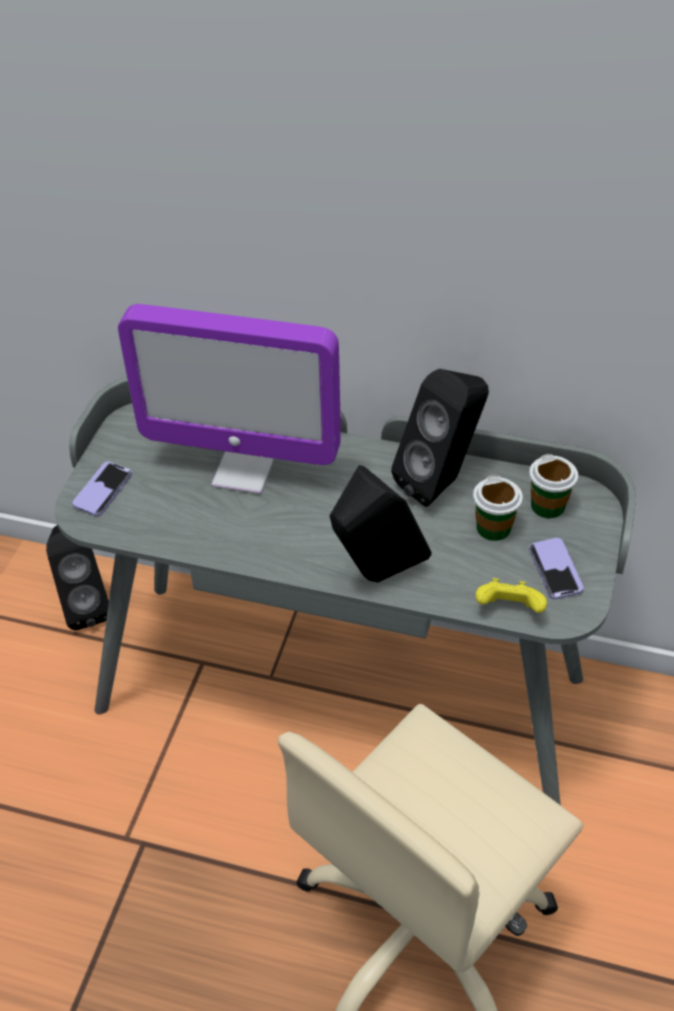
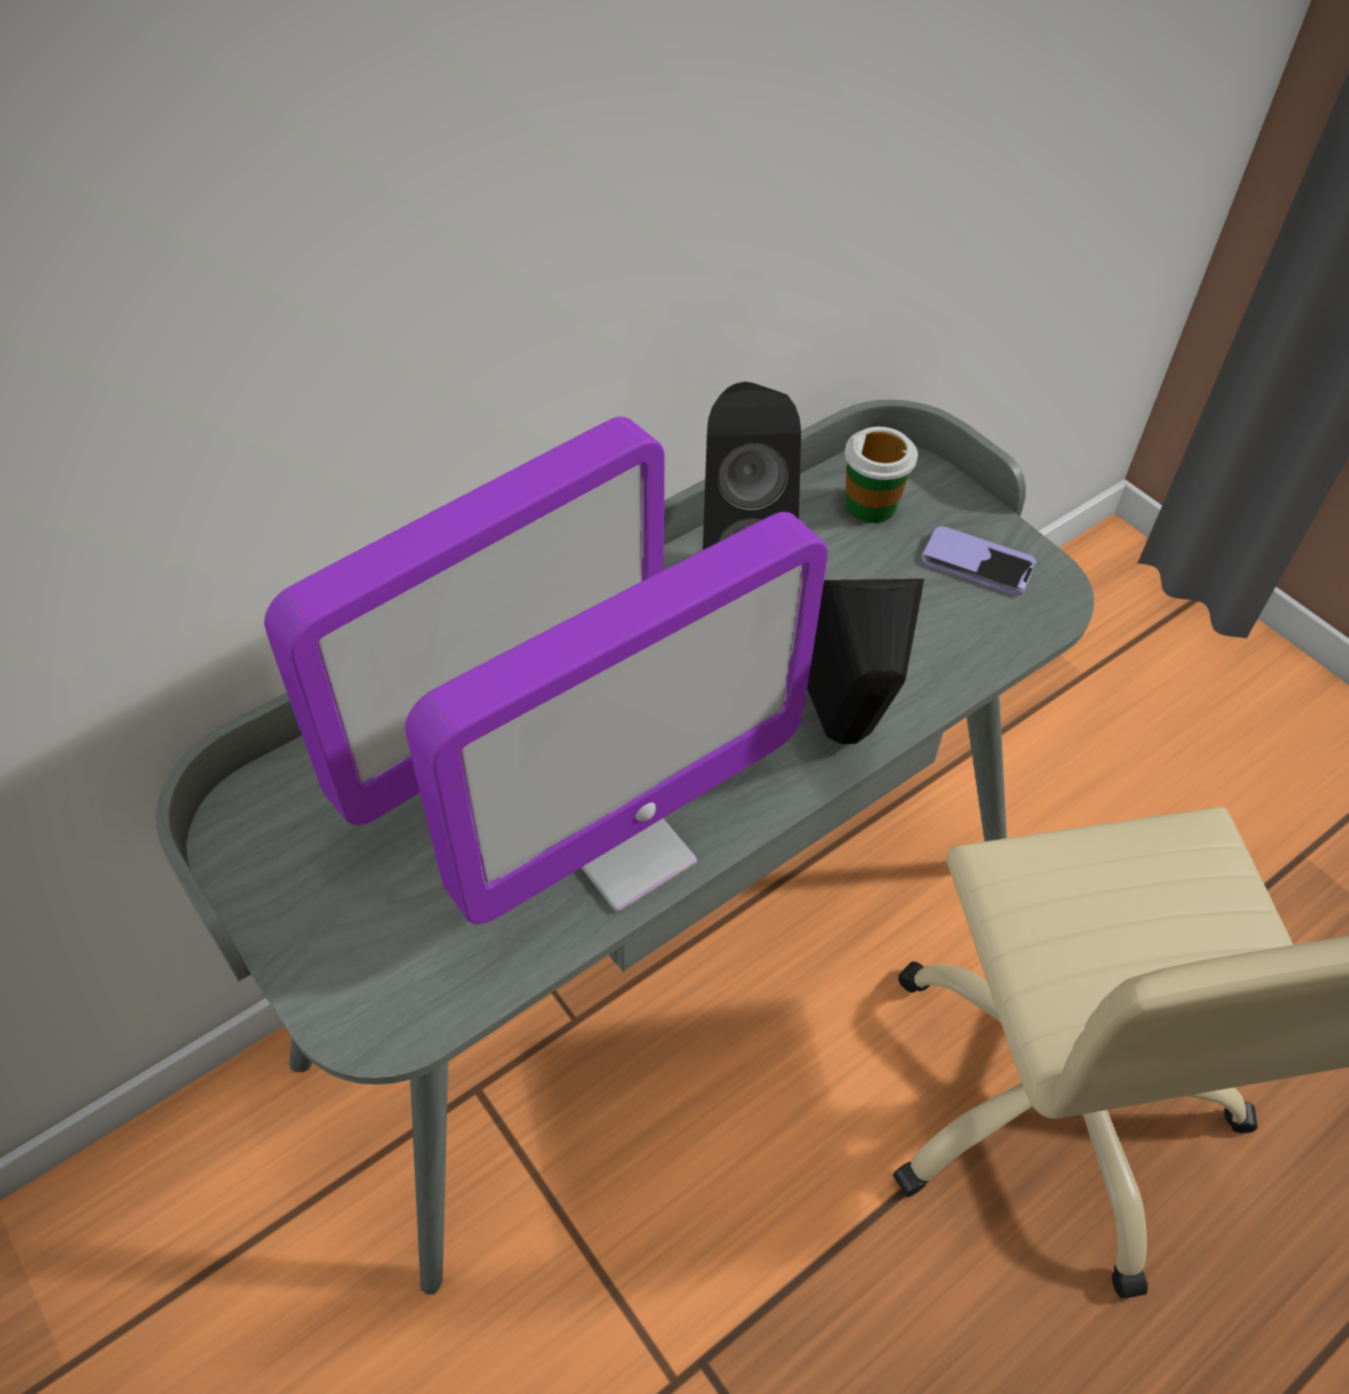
camera: 55 degrees left, 5 degrees up
black speaker [46,525,109,630] -> none
phone [72,461,132,516] -> none
cup [473,475,523,541] -> none
yellow game controller [475,578,547,613] -> none
none -> monitor [405,512,828,924]

